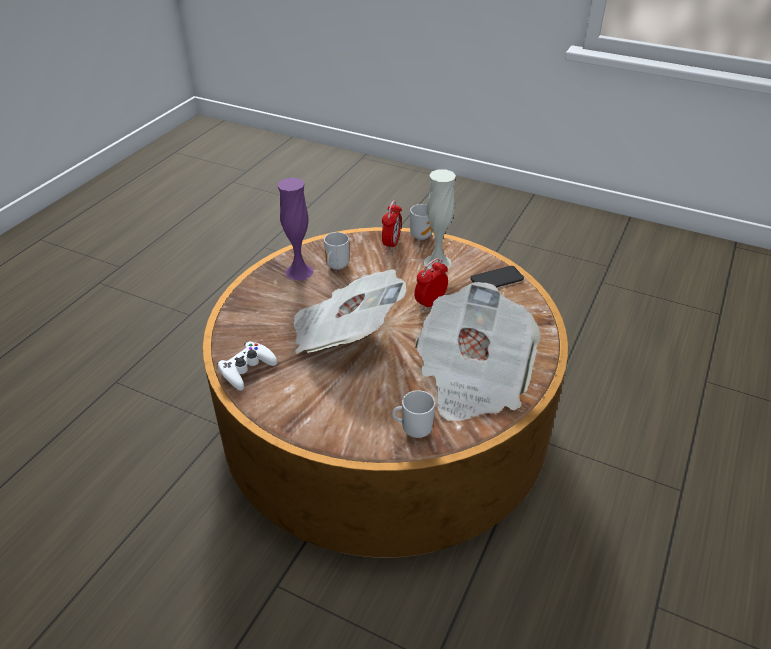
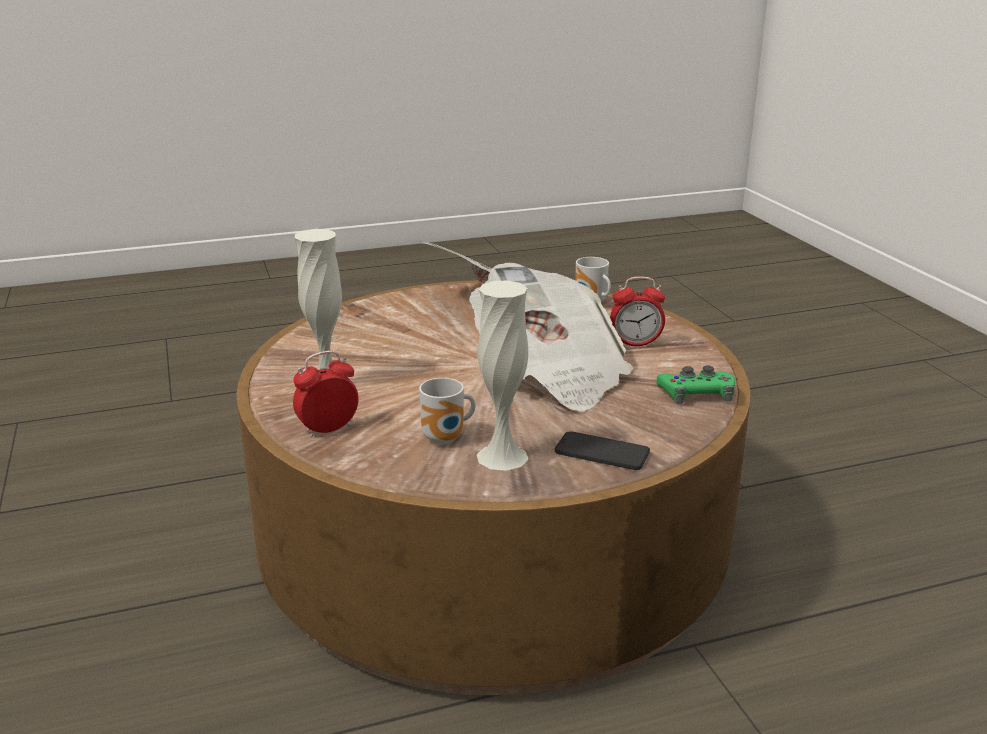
camera: 135 degrees left, 15 degrees down
white game controller [217,341,277,390] -> green game controller [656,365,735,404]
purple vase [277,178,314,280] -> white vase [477,280,528,471]
mug [410,204,433,240] -> none
alarm clock [414,258,448,311] -> alarm clock moved to [610,276,665,346]
phone [471,266,524,287] -> phone moved to [555,431,650,470]

